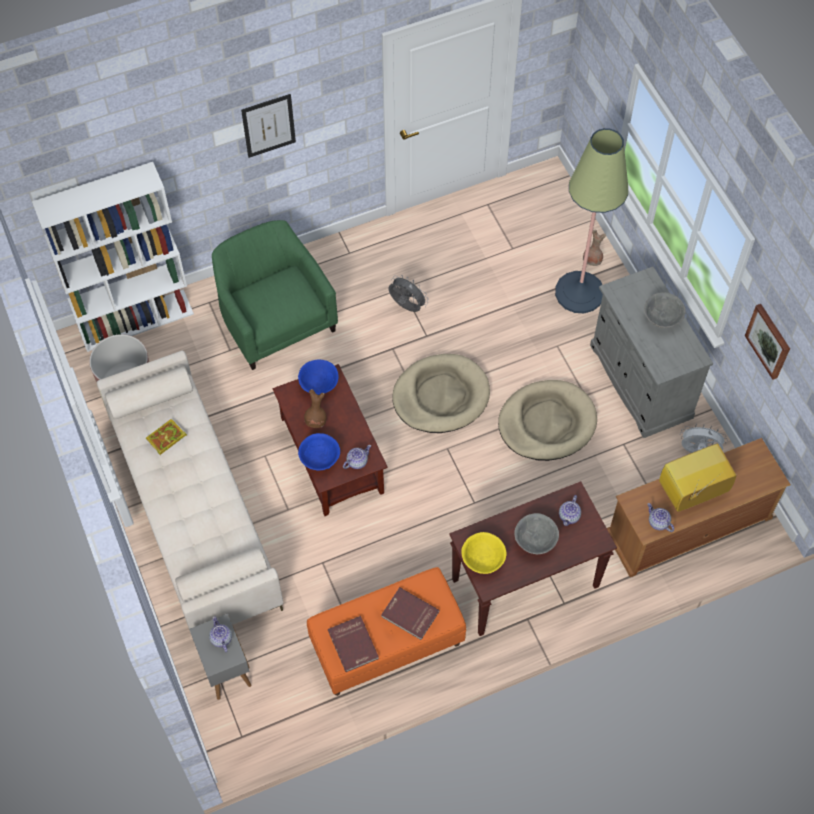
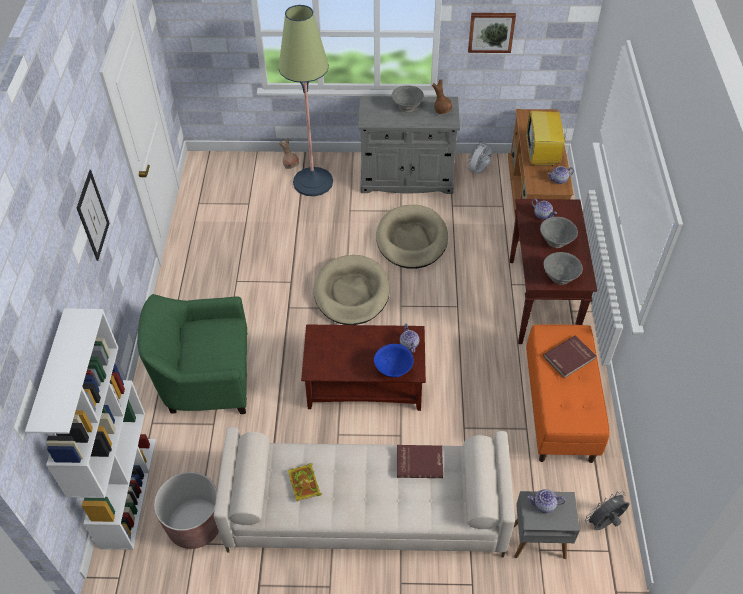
camera: 65 degrees left, 10 degrees down
blue bowl [298,360,338,395] -> none
brown vase [304,389,327,428] -> brown vase moved to [432,79,452,114]
red book [328,616,379,672] -> red book moved to [397,445,443,478]
grey fan [389,275,428,312] -> grey fan moved to [585,491,630,531]
yellow bowl [461,532,507,574] -> grey bowl [544,252,583,285]

